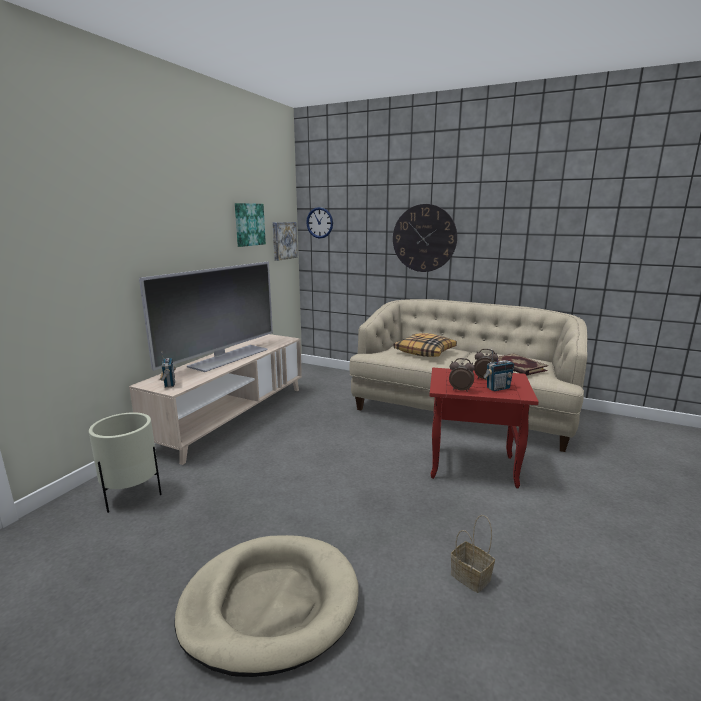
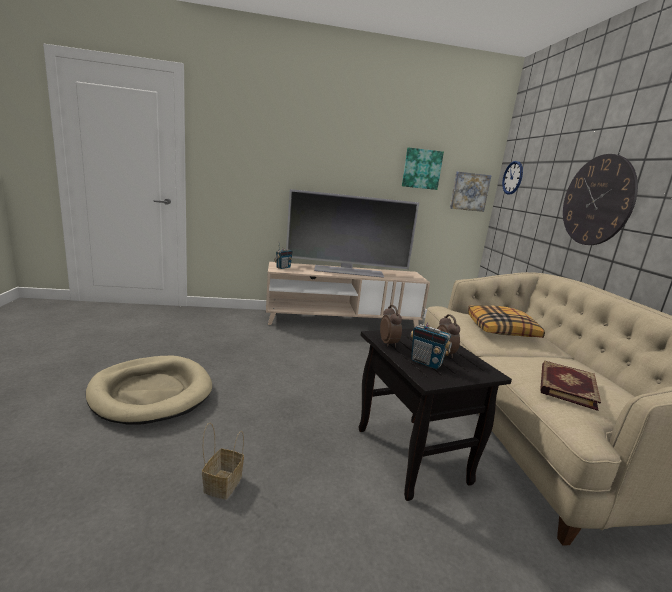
camera: 55 degrees right, 0 degrees up
beige planter [89,412,162,513] -> none
red side table [429,368,539,488] -> black side table [359,328,512,501]

